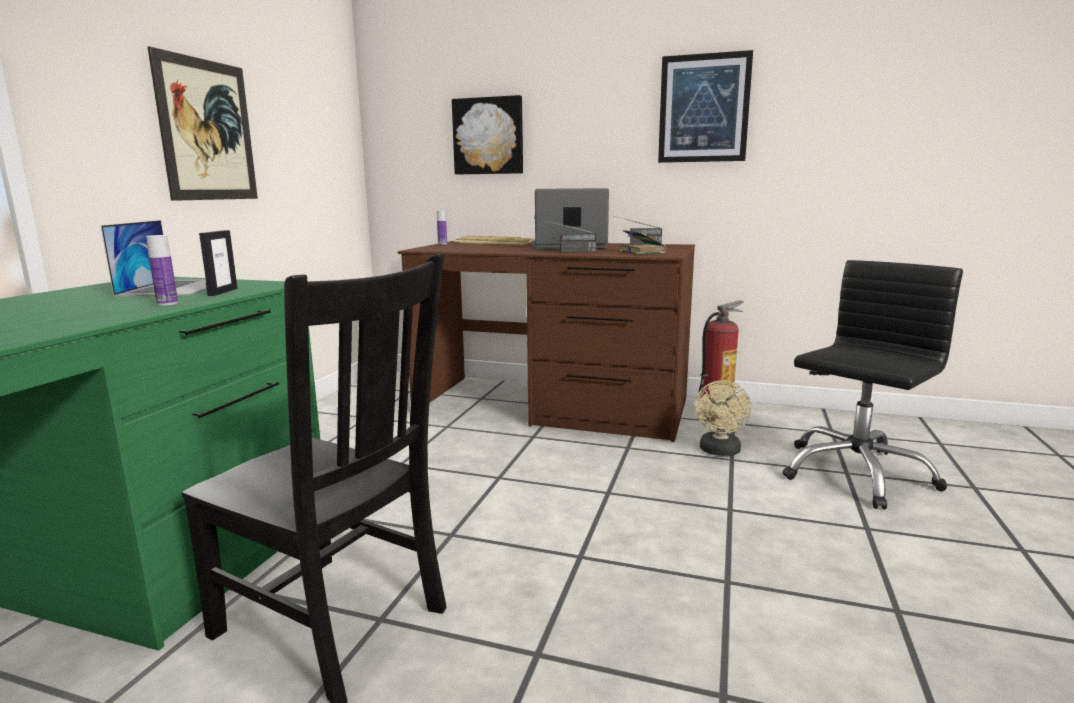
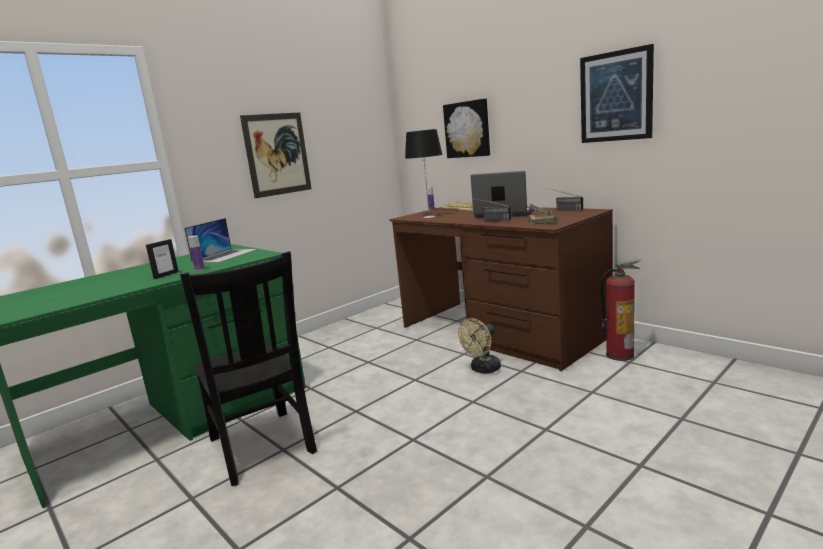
camera: 30 degrees right, 0 degrees up
picture frame [199,230,238,296] -> picture frame moved to [146,239,179,279]
beige fan [694,380,752,456] -> beige fan moved to [458,318,501,373]
black office chair [782,260,963,509] -> none
none -> table lamp [405,129,443,218]

